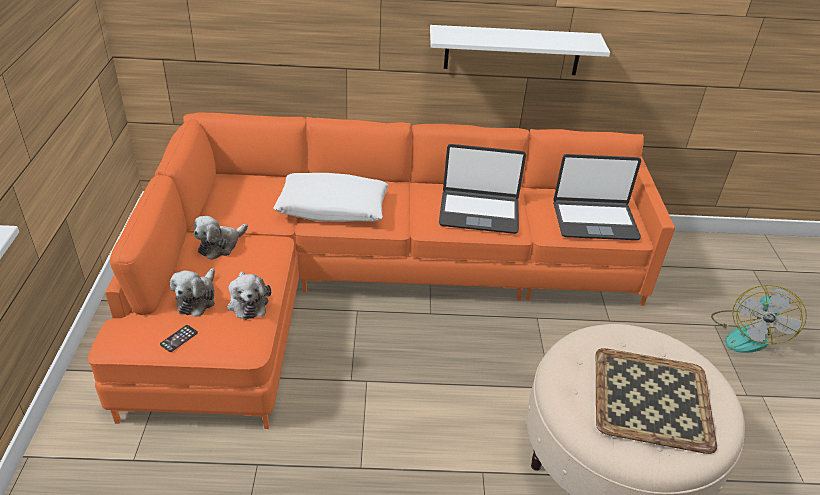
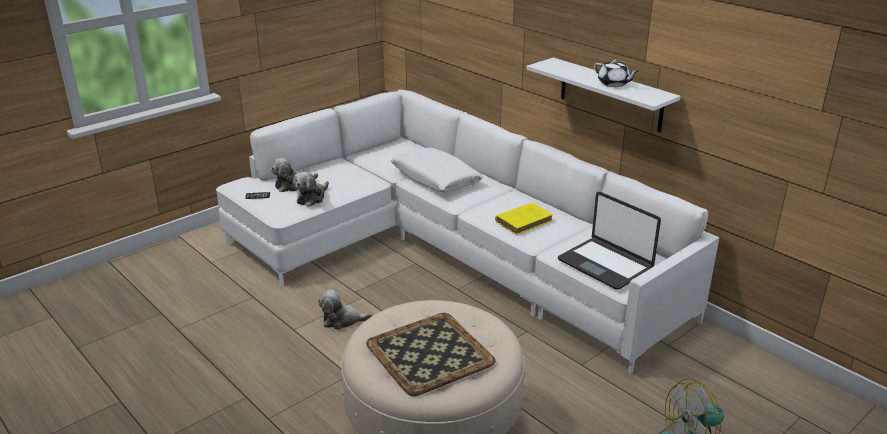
camera: 50 degrees right, 10 degrees down
orange sofa [88,112,675,429] -> white sofa [216,89,719,374]
plush toy [194,216,248,260] -> plush toy moved to [318,290,372,330]
laptop [439,144,526,234] -> yellow book [495,203,553,235]
none -> white teapot [594,60,639,87]

